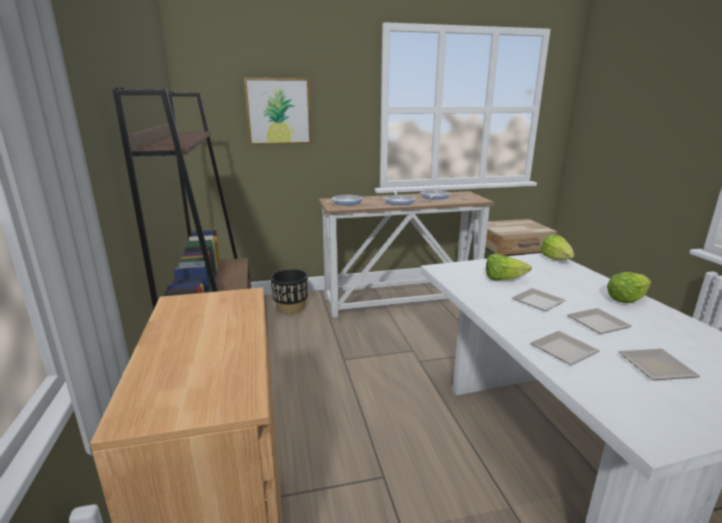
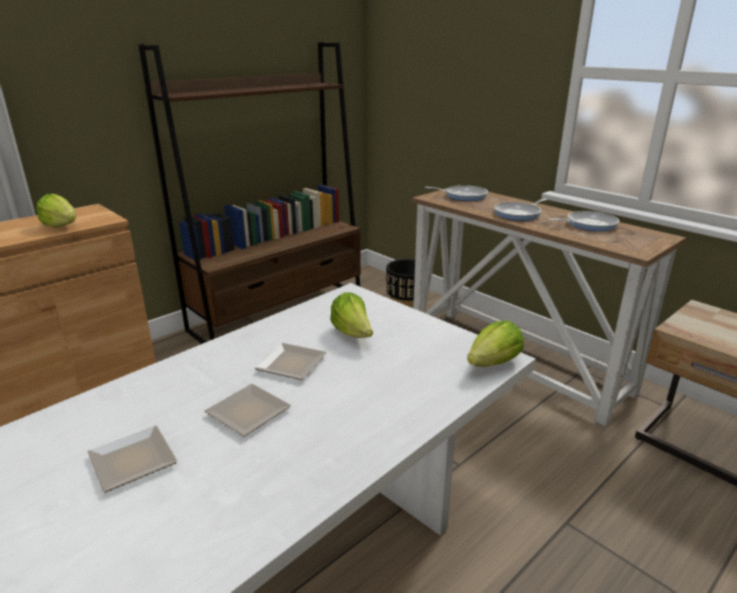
camera: 60 degrees right, 5 degrees up
picture [244,78,312,145] -> none
plate [530,331,600,365] -> none
lettuce [607,272,651,303] -> lettuce moved to [36,194,76,227]

